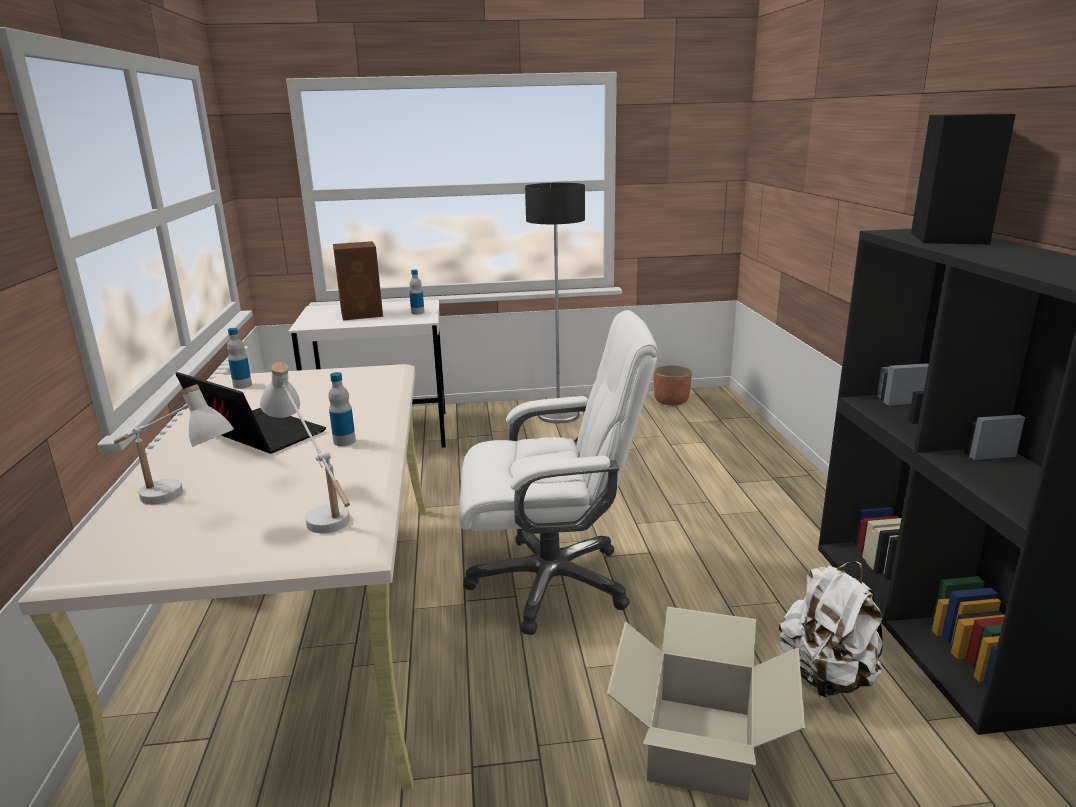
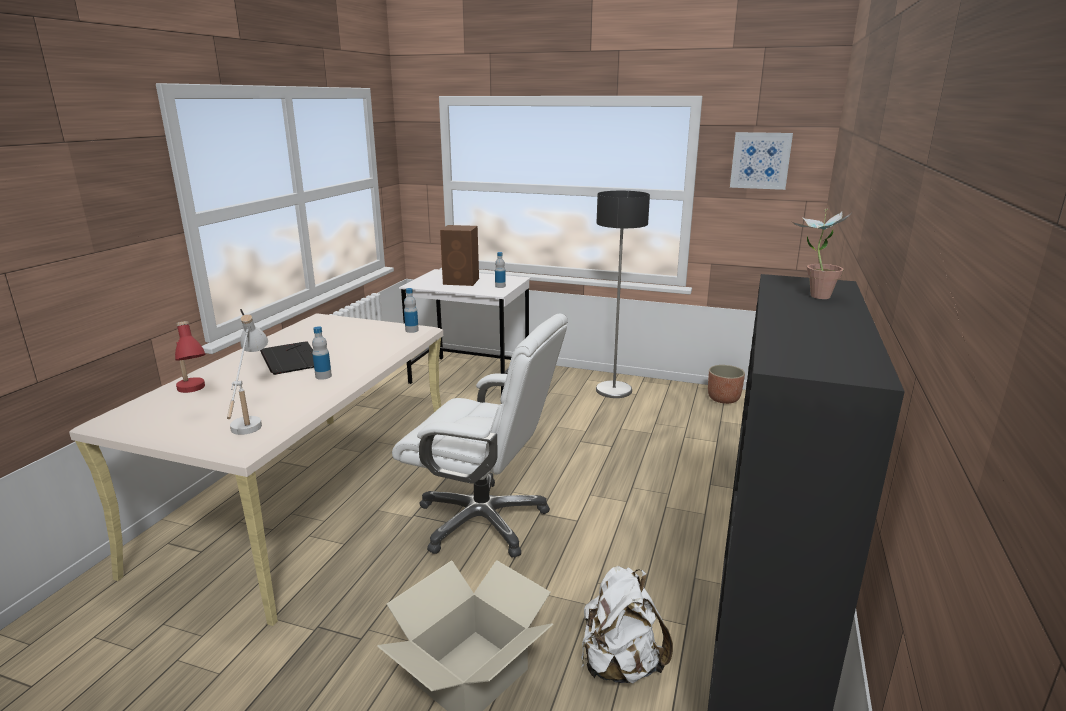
camera: 25 degrees right, 0 degrees up
white table lamp [114,384,234,505] -> red table lamp [175,321,206,393]
bottle [227,328,252,389] -> bottle moved to [404,288,419,333]
black speaker [911,113,1016,244] -> potted plant [792,209,851,299]
none -> picture [730,132,793,190]

